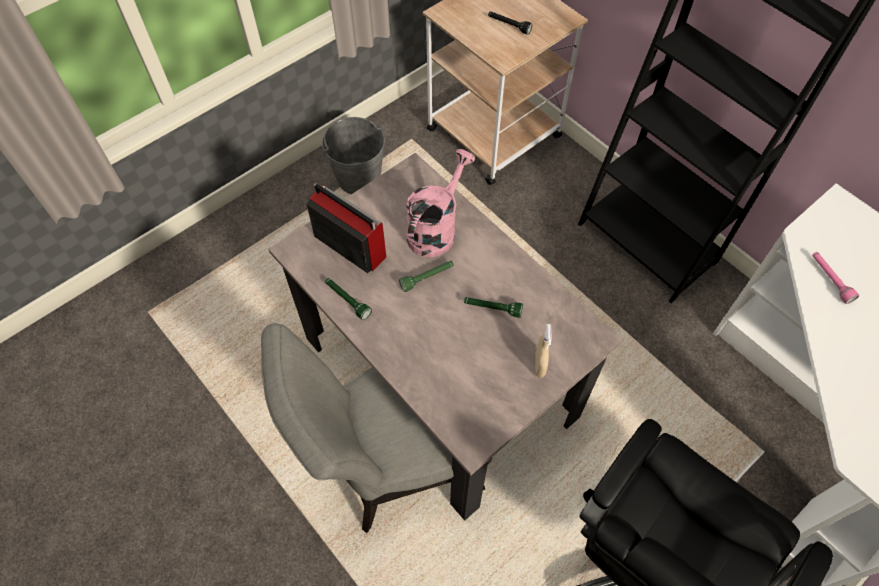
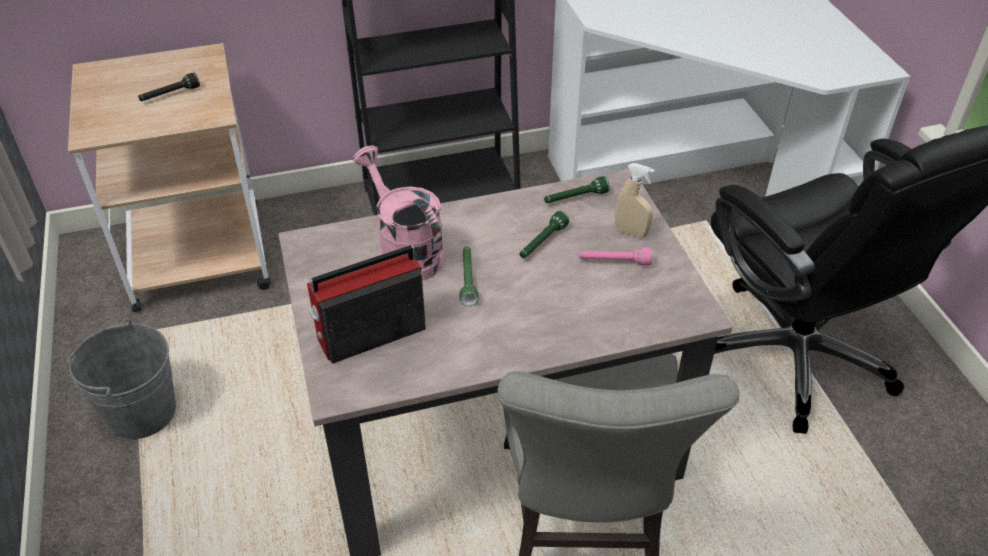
camera: 65 degrees left, 15 degrees down
green flashlight [325,278,372,320] -> green flashlight moved to [544,176,610,203]
pink flashlight [812,252,859,304] -> pink flashlight moved to [579,247,652,266]

